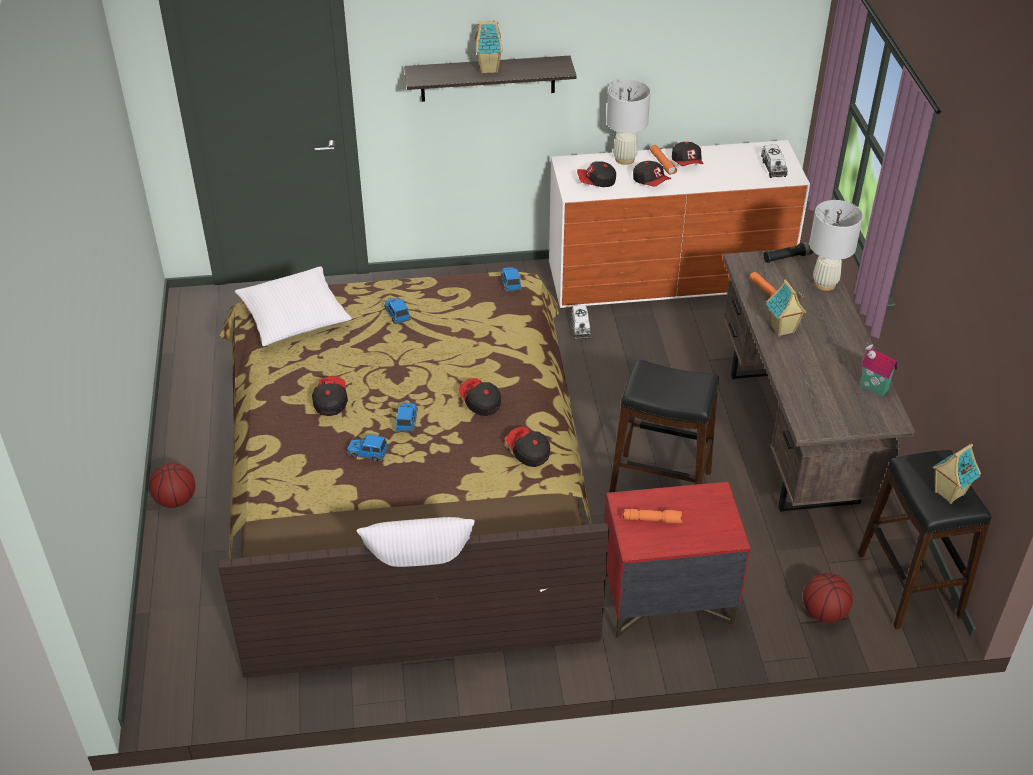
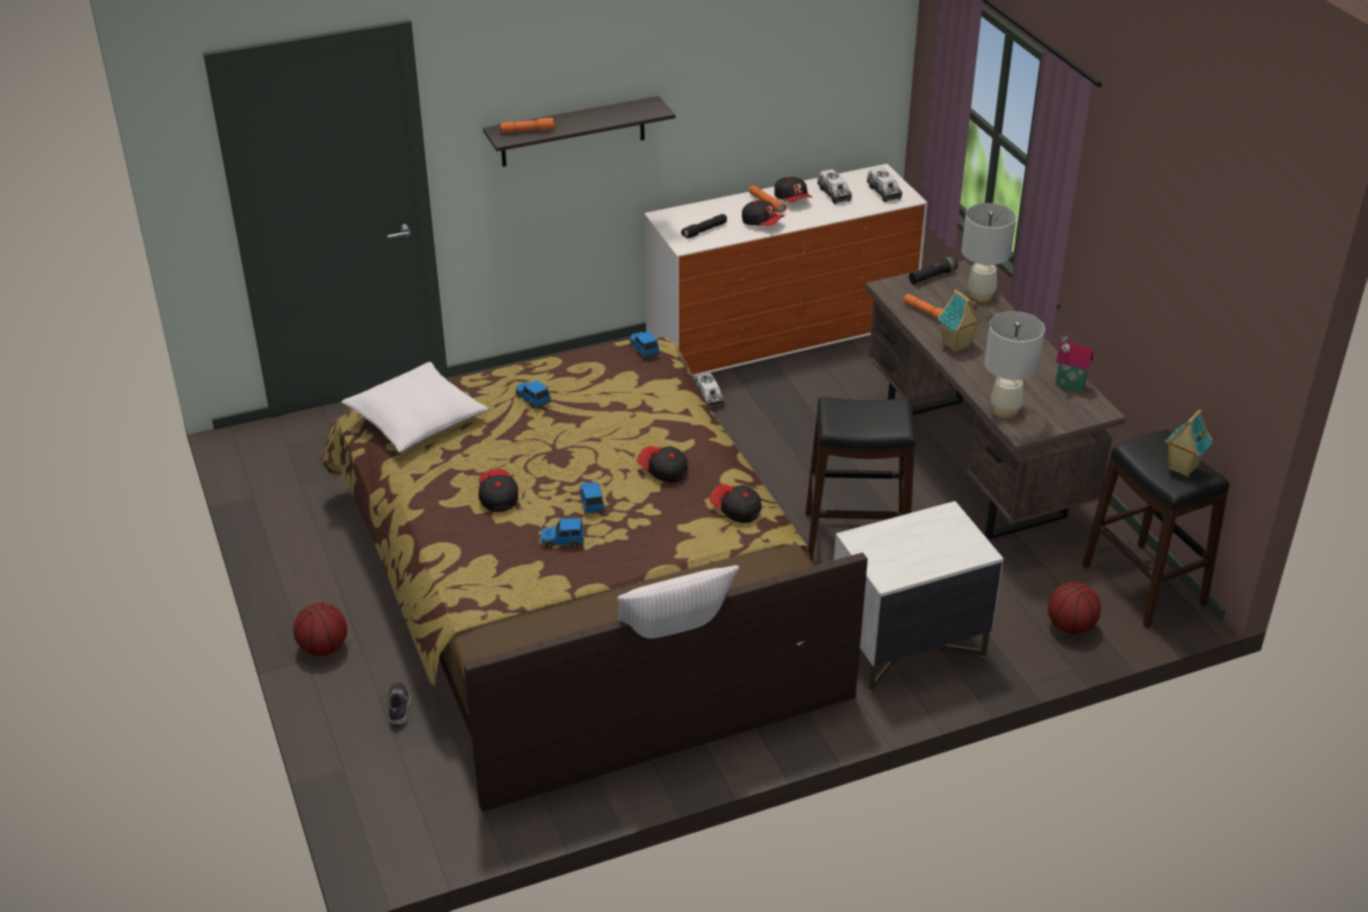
camera: 15 degrees left, 5 degrees down
toy house [475,20,503,73] -> none
cap [577,161,616,187] -> black flashlight [681,214,727,239]
red nightstand [604,482,751,638] -> white nightstand [834,501,1004,692]
white table lamp [607,80,651,165] -> white table lamp moved to [985,311,1045,418]
orange flashlight [623,509,682,523] -> orange flashlight moved to [500,118,555,133]
none -> shoe [389,681,411,727]
none -> toy truck [817,169,852,204]

